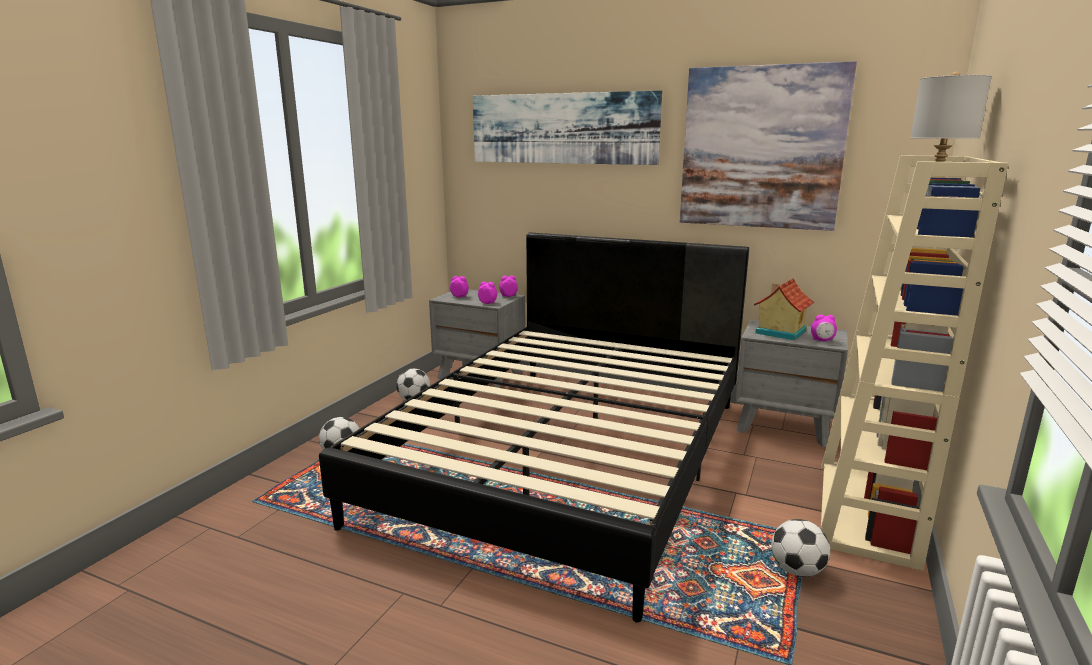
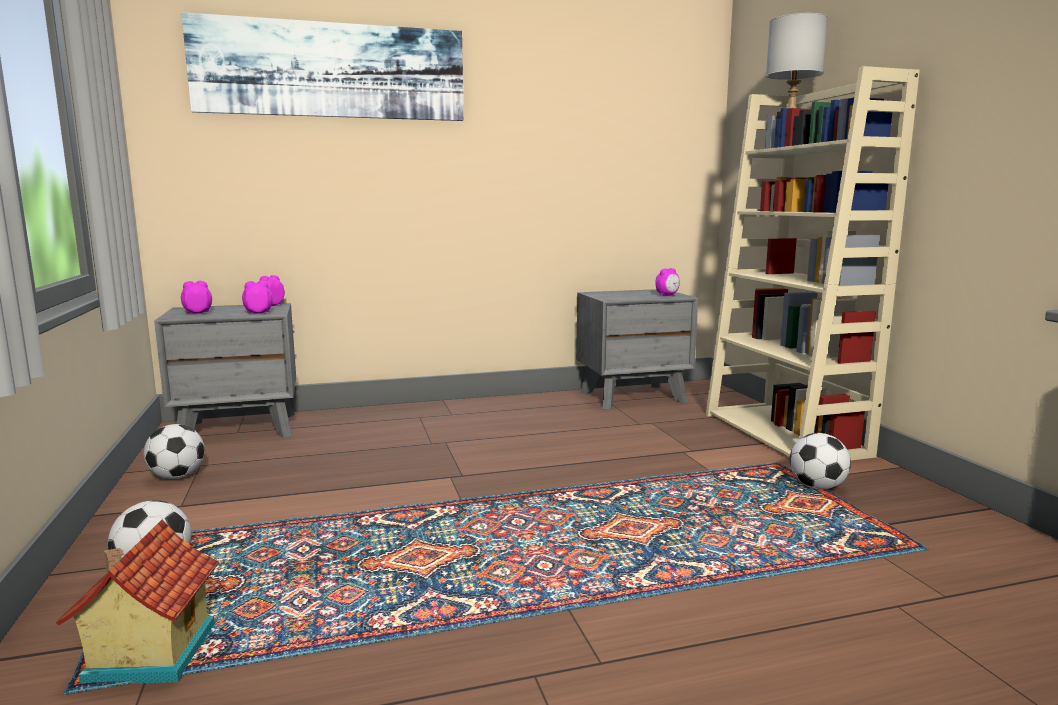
camera: 40 degrees left, 5 degrees down
black bed [319,232,749,622] -> none
picture [680,61,857,231] -> none
toy house [754,278,814,340] -> toy house moved to [56,519,219,684]

